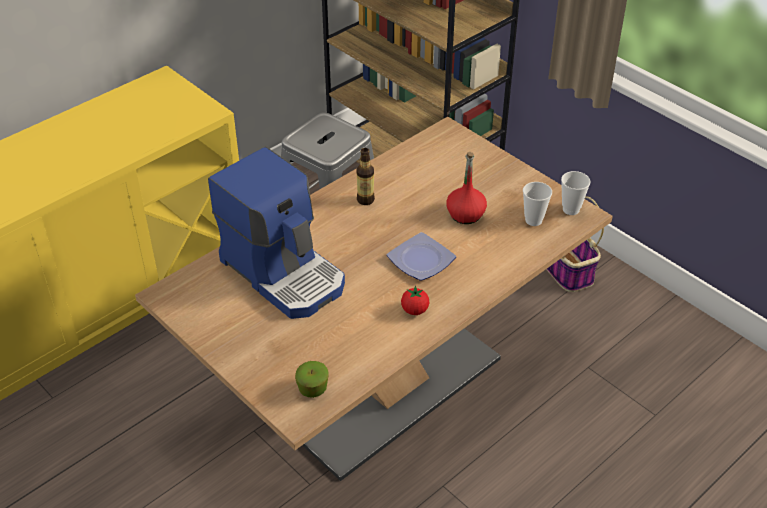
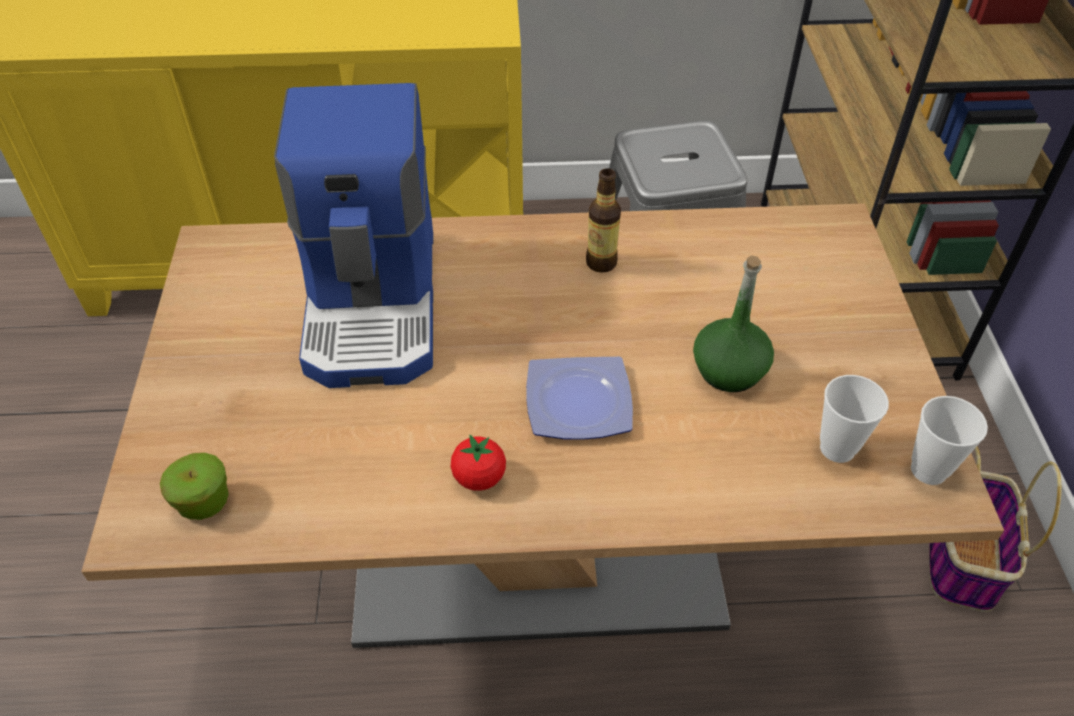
camera: 40 degrees right, 5 degrees up
red bottle [446,152,487,224] -> green bottle [693,255,774,392]

